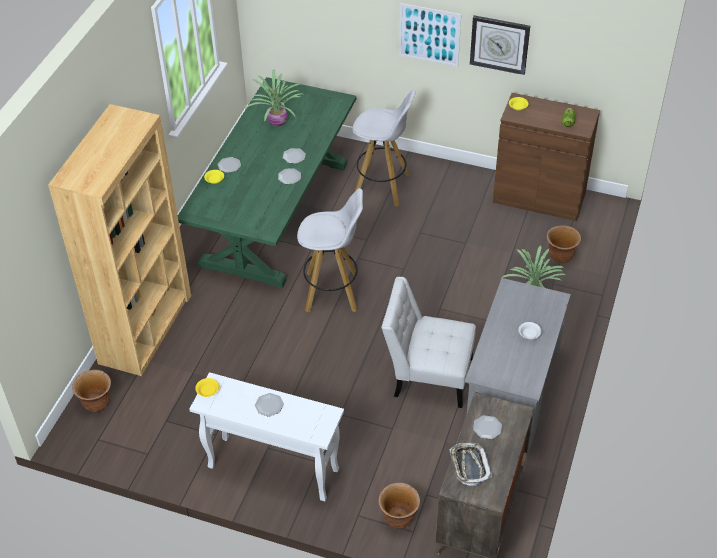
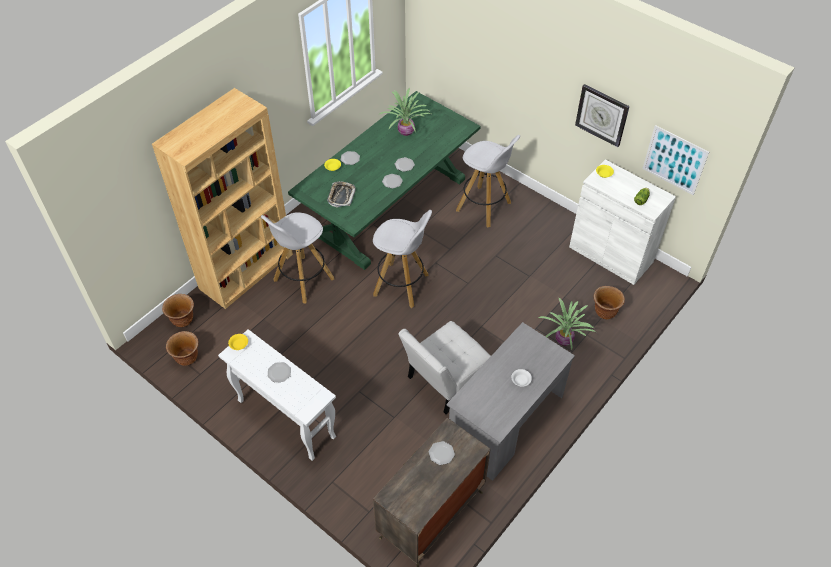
camera: 20 degrees right, 5 degrees up
brown planter [378,483,420,528] -> brown planter moved to [166,331,199,366]
white chair [382,277,476,408] -> white chair turned 75 degrees counterclockwise [398,321,491,414]
picture [399,3,461,67] -> picture moved to [642,125,709,195]
tray [449,443,492,486] -> tray moved to [327,181,356,208]
brown cabinet [493,93,600,221] -> white cabinet [569,160,676,285]
none -> white stool [261,212,334,303]

